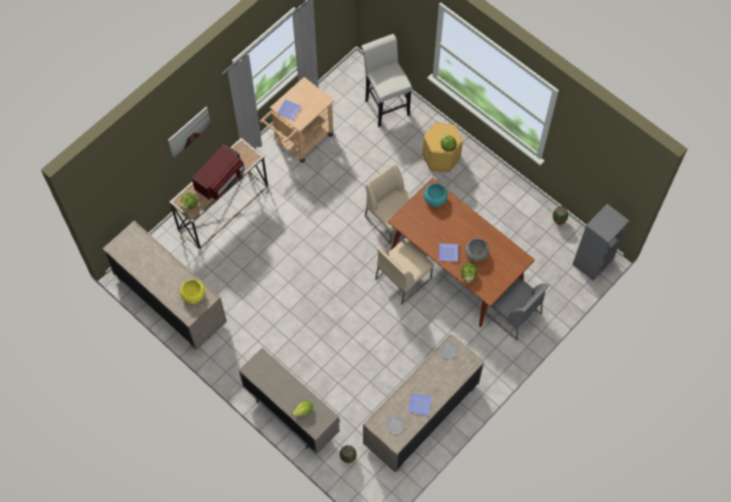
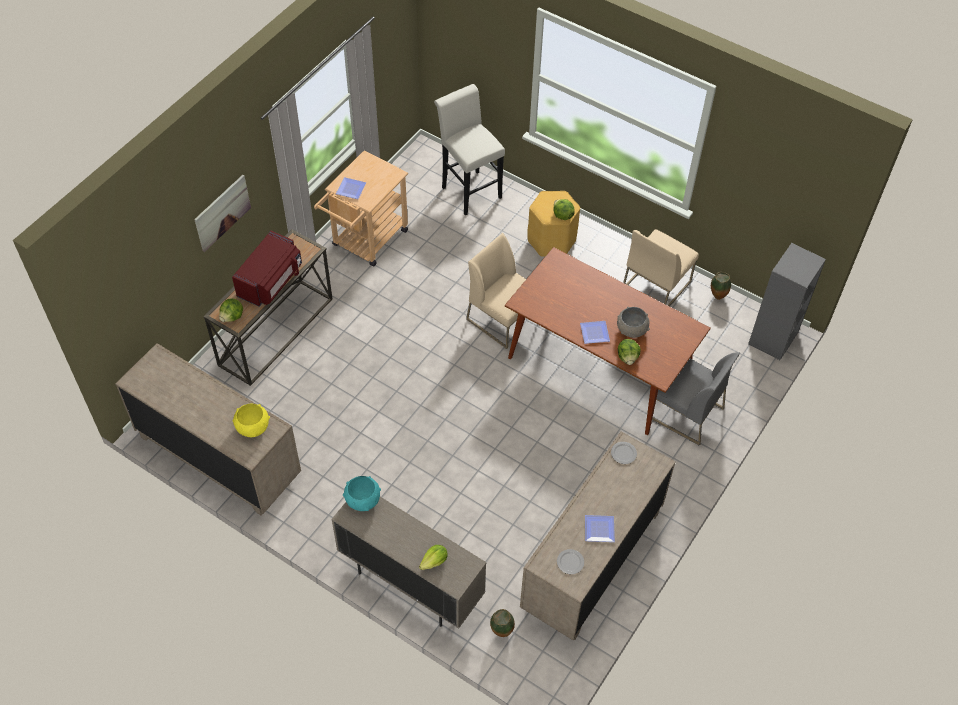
camera: 10 degrees left, 10 degrees down
beige chair [375,238,434,305] -> beige chair moved to [623,229,699,306]
turquoise bowl [423,184,448,207] -> turquoise bowl moved to [343,476,381,511]

